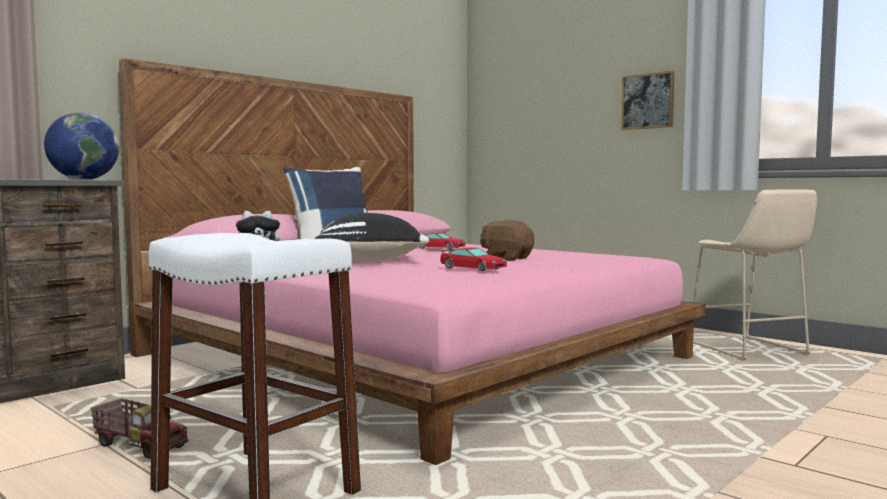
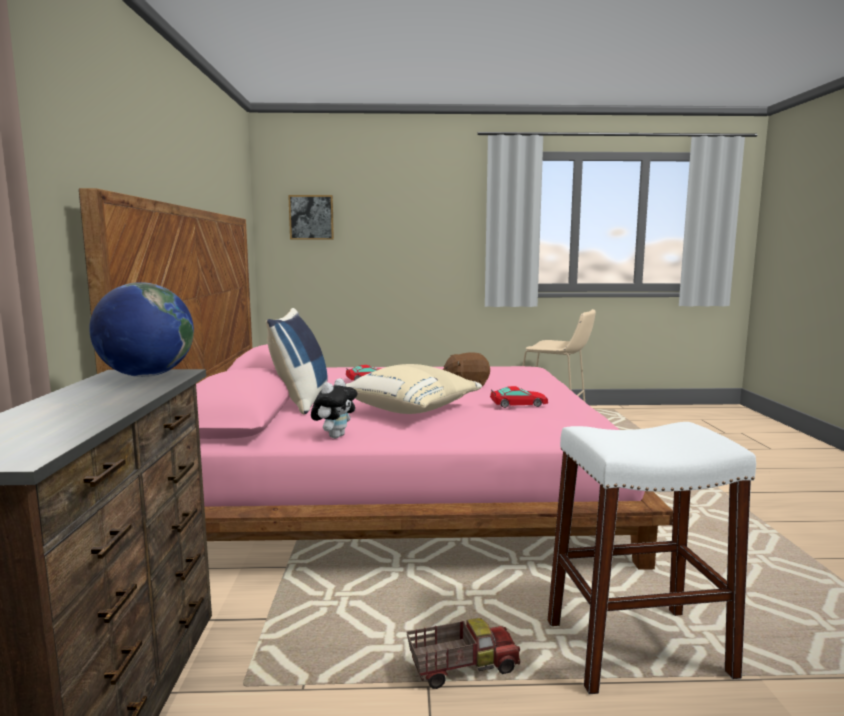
camera: 45 degrees left, 5 degrees up
black pillow [314,213,429,262] -> beige pillow [346,364,482,414]
picture [621,71,674,130] -> picture moved to [288,195,334,240]

